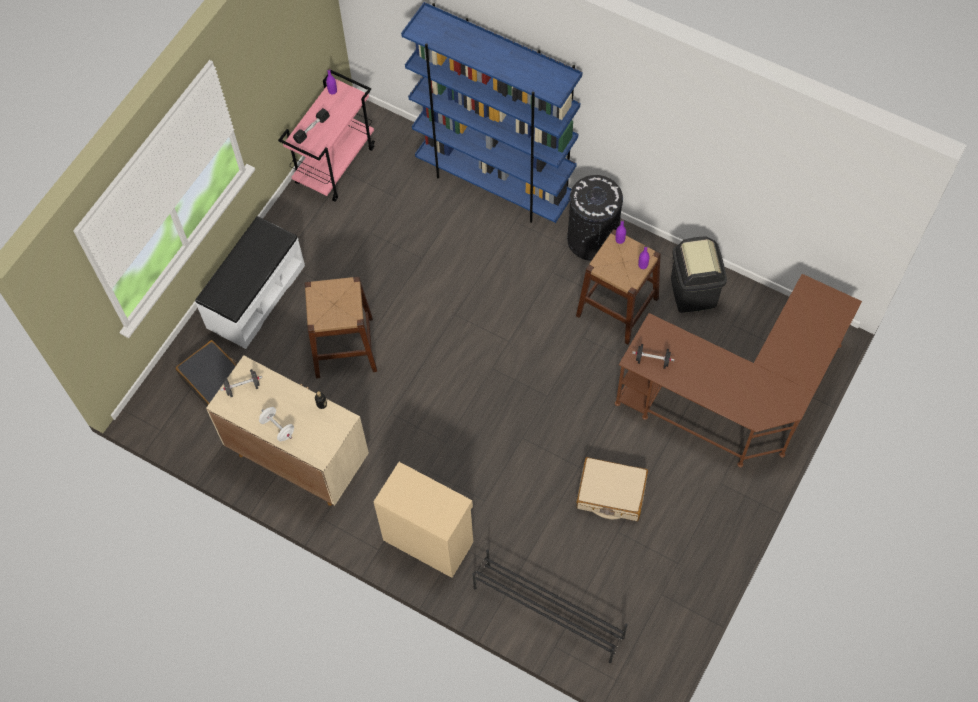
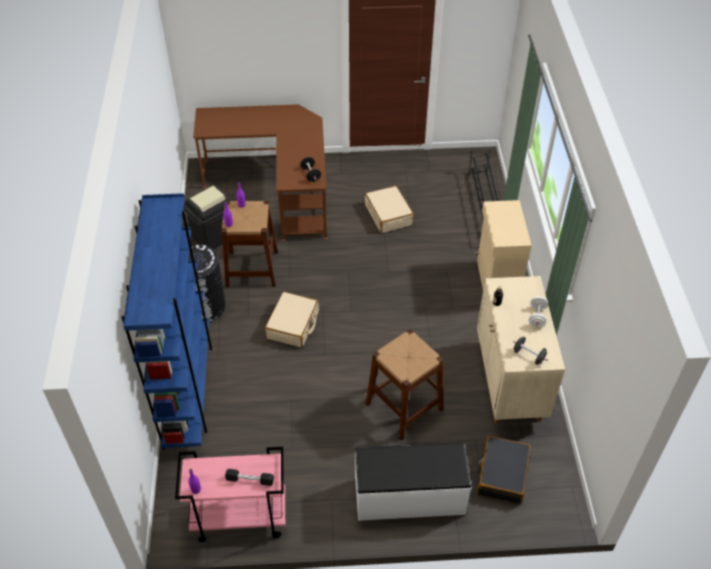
camera: 125 degrees left, 15 degrees down
none -> beige suitcase [265,292,319,347]

